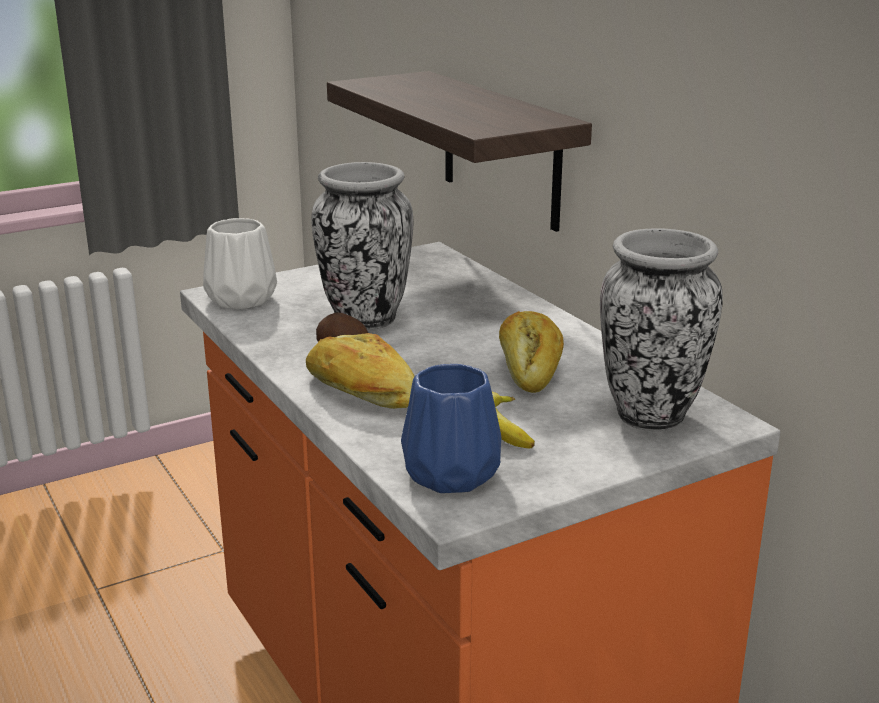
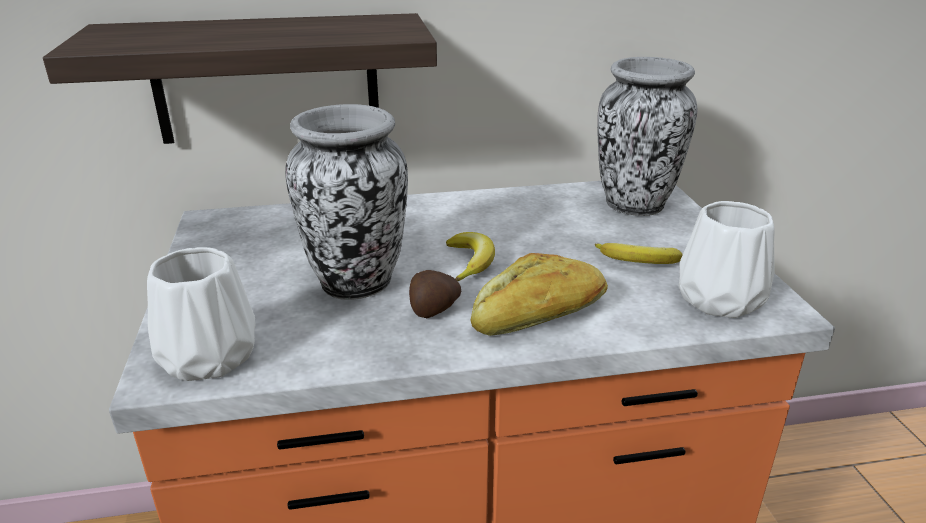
camera: 70 degrees left, 5 degrees up
blue vase [401,364,501,493] -> white vase [679,201,775,318]
bread [499,311,564,393] -> none
none -> banana [446,232,495,281]

